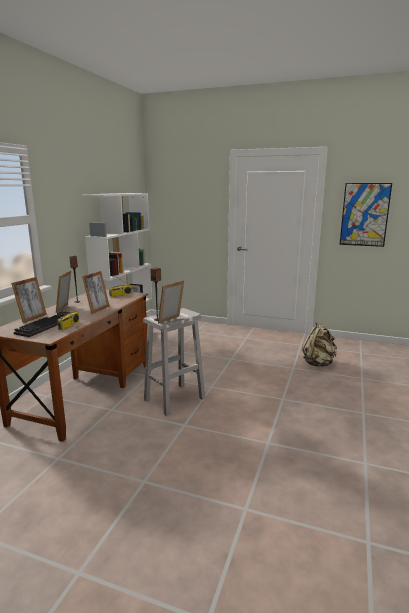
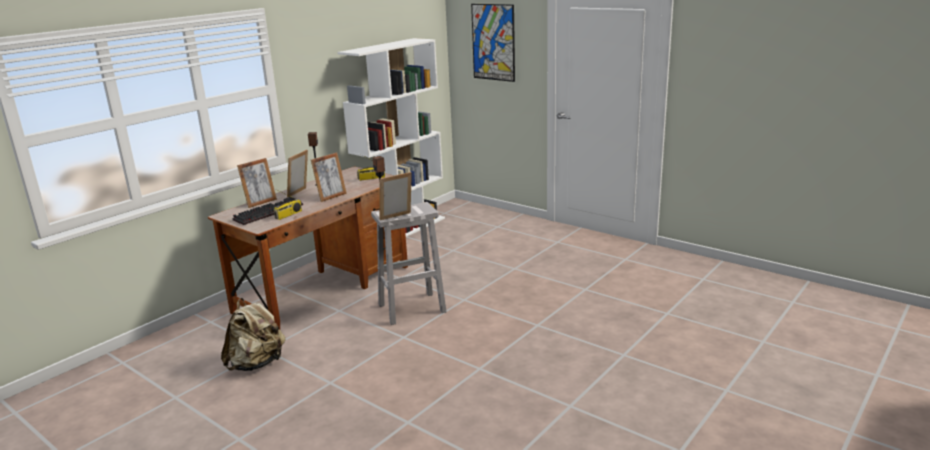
camera: 20 degrees right, 5 degrees up
beige backpack [302,321,337,367] -> beige backpack moved to [221,298,286,371]
picture [340,183,392,247] -> picture moved to [471,4,515,82]

